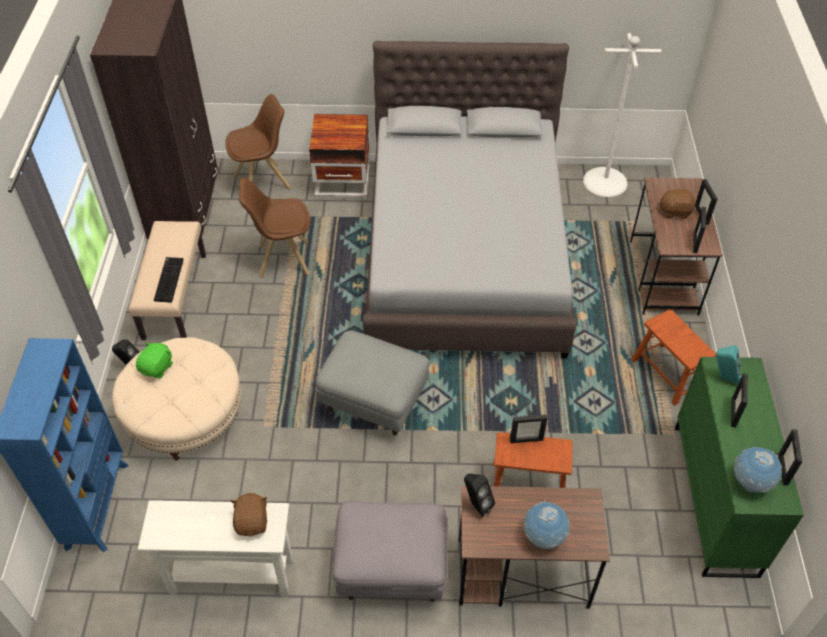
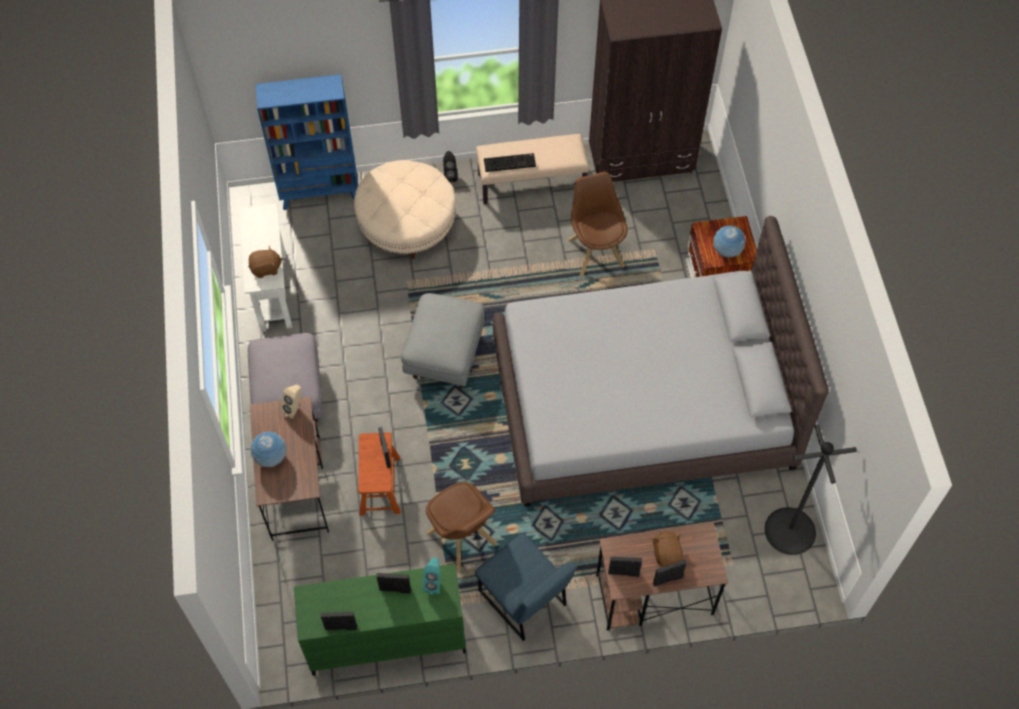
camera: 80 degrees right, 10 degrees up
green plush toy [136,342,173,378] -> none
brown chair [225,94,291,189] -> brown chair moved to [426,482,497,571]
black speaker [464,473,495,517] -> beige speaker [280,385,301,419]
white clothes rack [583,33,661,197] -> black clothes rack [765,425,857,555]
brown stool [631,310,716,406] -> blue chair [475,533,577,641]
globe [734,447,782,493] -> globe moved to [713,225,746,257]

